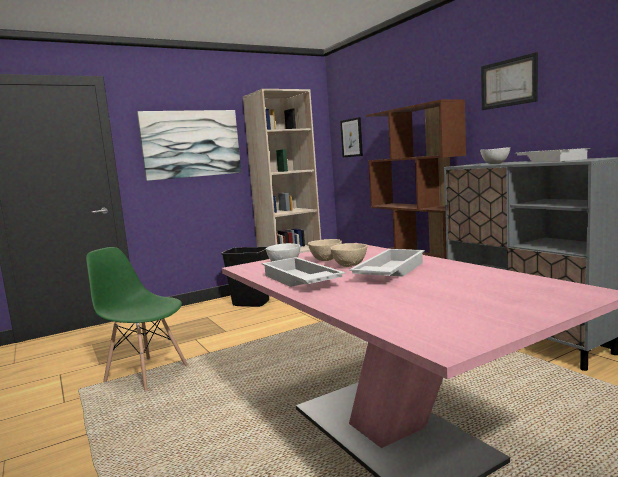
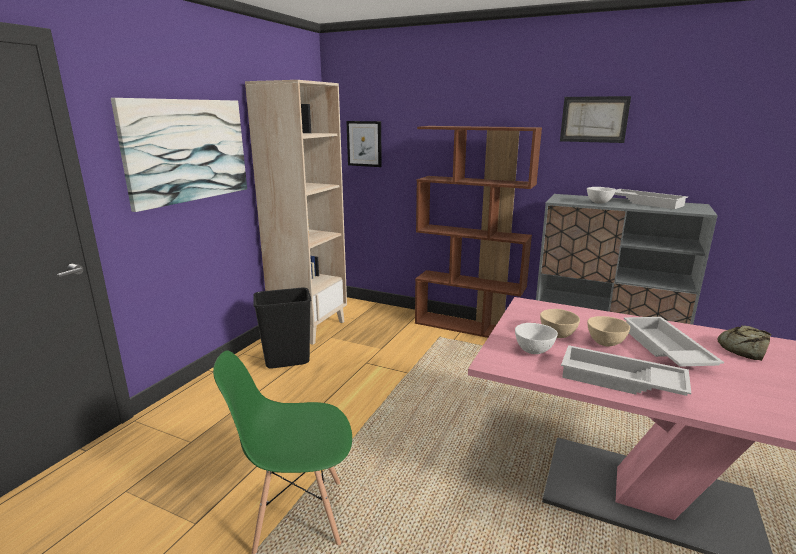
camera: 35 degrees left, 10 degrees up
none -> bread [718,325,771,361]

